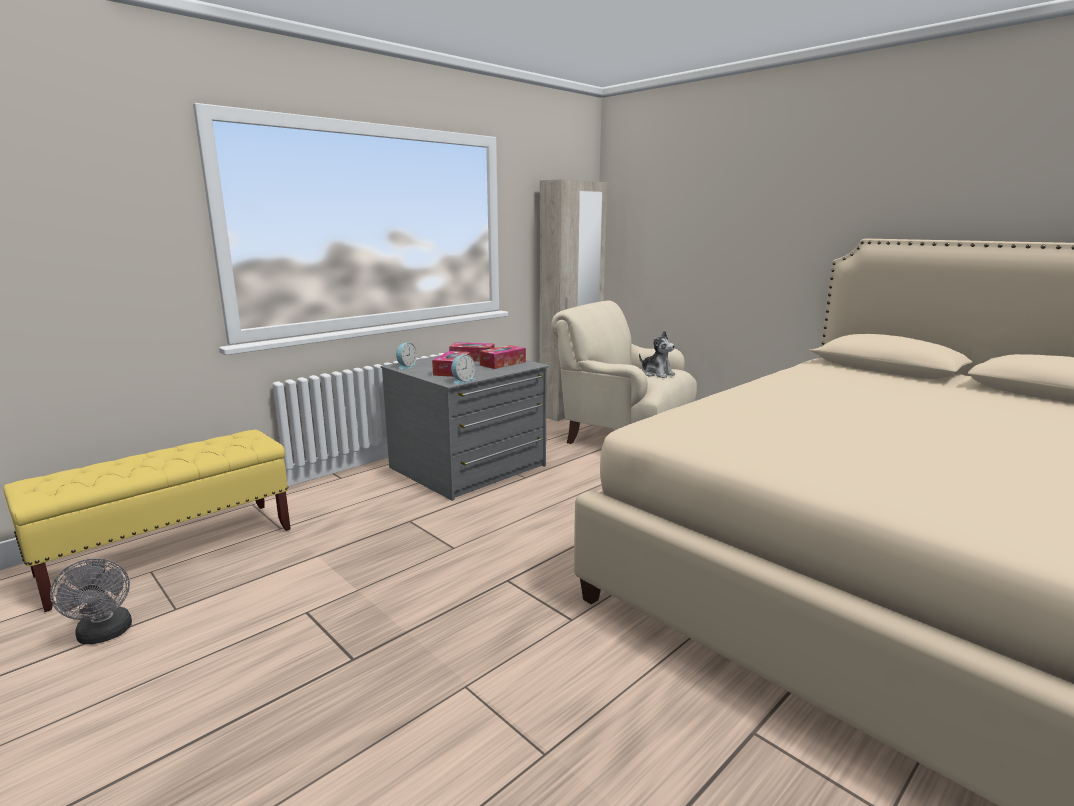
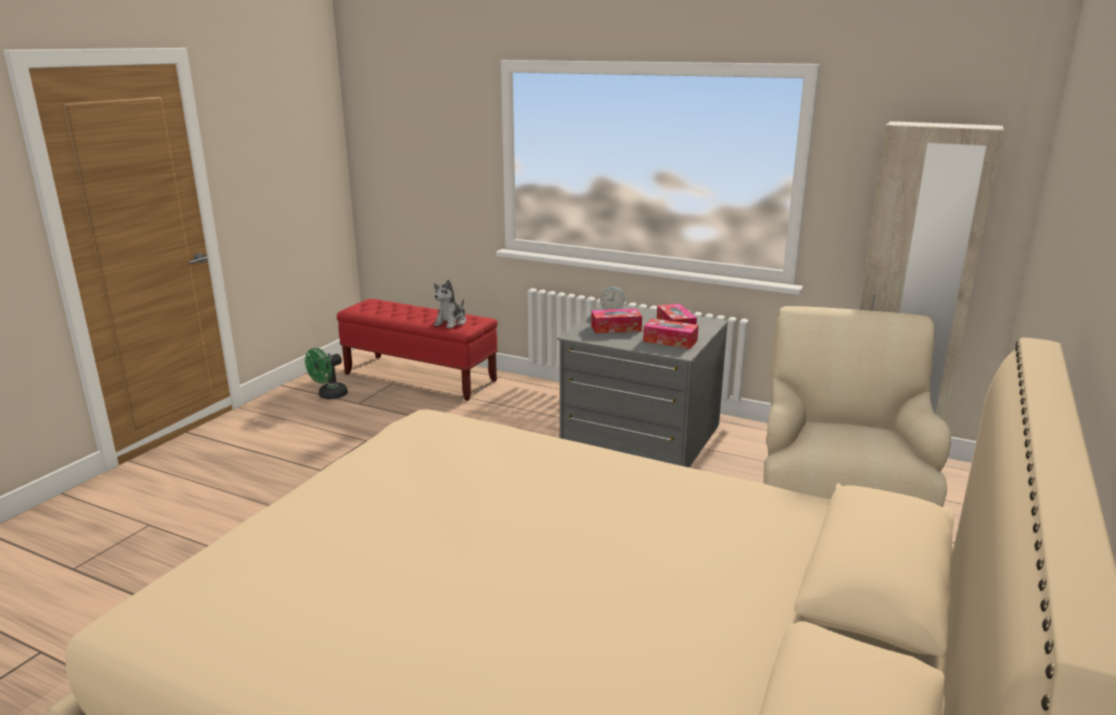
camera: 70 degrees right, 5 degrees up
yellow bench [3,430,291,612] -> red bench [337,299,498,401]
grey fan [50,558,132,644] -> green fan [305,348,348,399]
alarm clock [451,355,476,385] -> none
plush toy [639,331,675,378] -> plush toy moved to [434,279,466,329]

